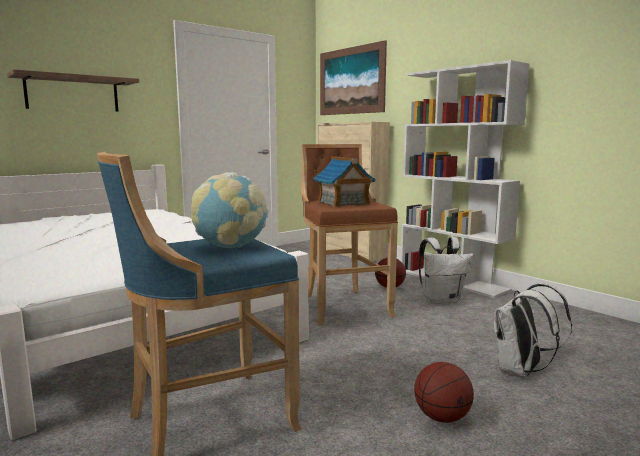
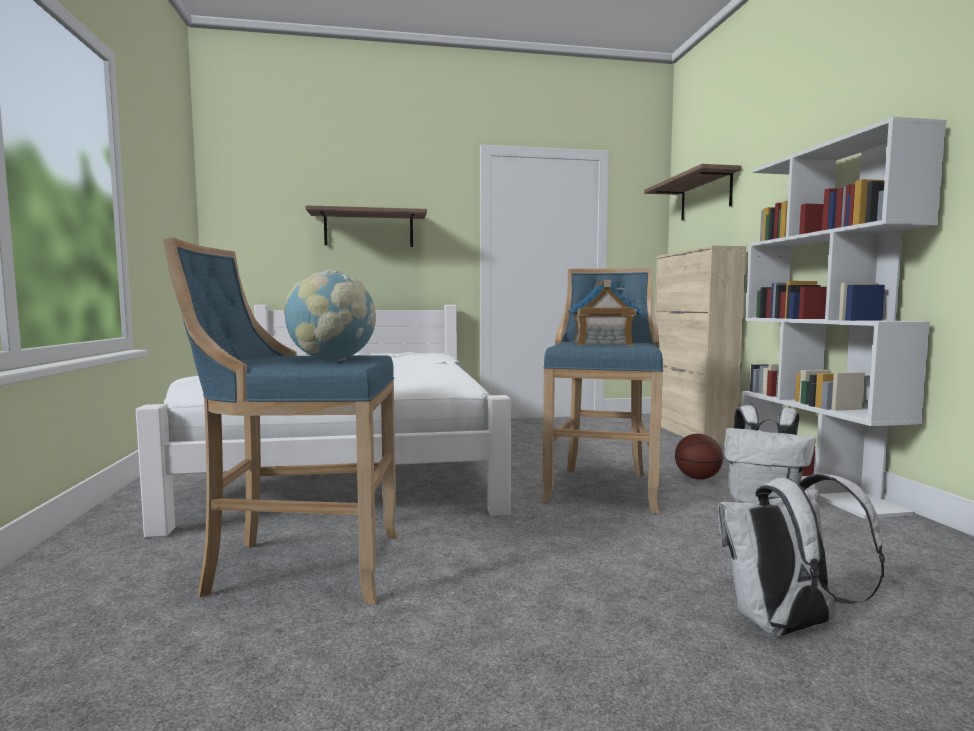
camera: 30 degrees right, 5 degrees down
brown stool [301,144,398,326] -> blue stool [541,268,663,513]
picture [320,40,387,115] -> shelf [644,164,741,220]
basketball [414,362,474,423] -> none

